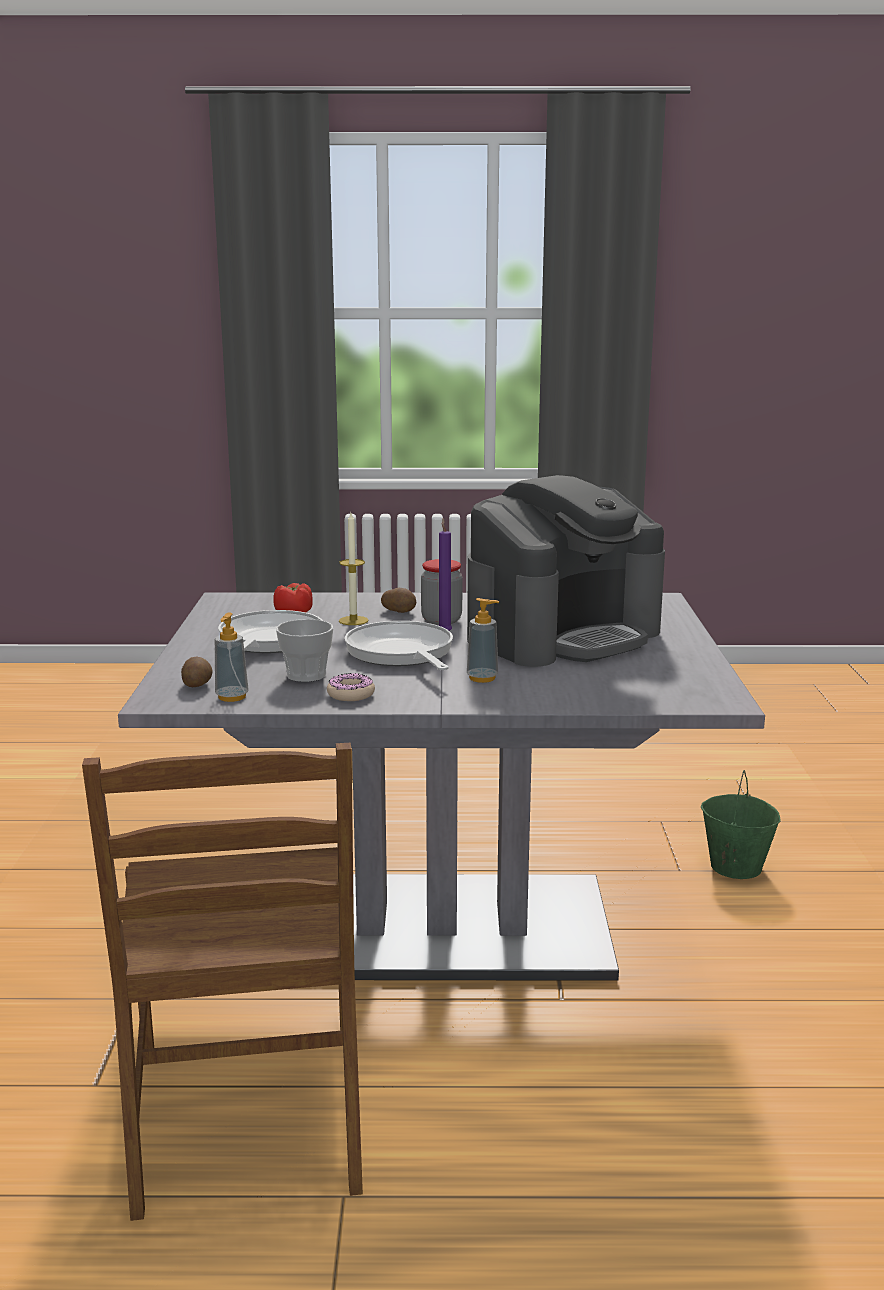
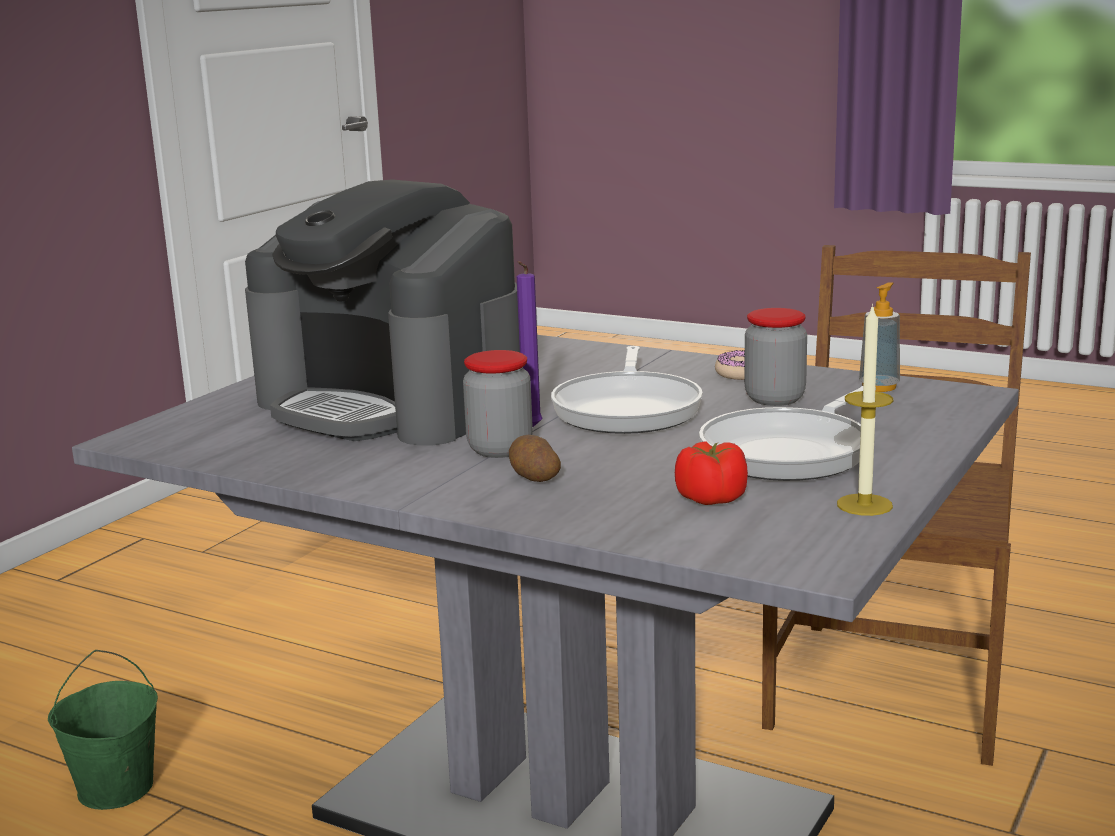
camera: 150 degrees left, 0 degrees up
potato [181,656,213,687] -> none
cup [276,619,333,682] -> jar [744,308,807,406]
candle [339,513,368,625] -> candle moved to [837,304,893,516]
coffee machine [467,475,665,667] -> coffee machine turned 135 degrees counterclockwise [245,179,520,446]
soap dispenser [467,598,499,683] -> none

